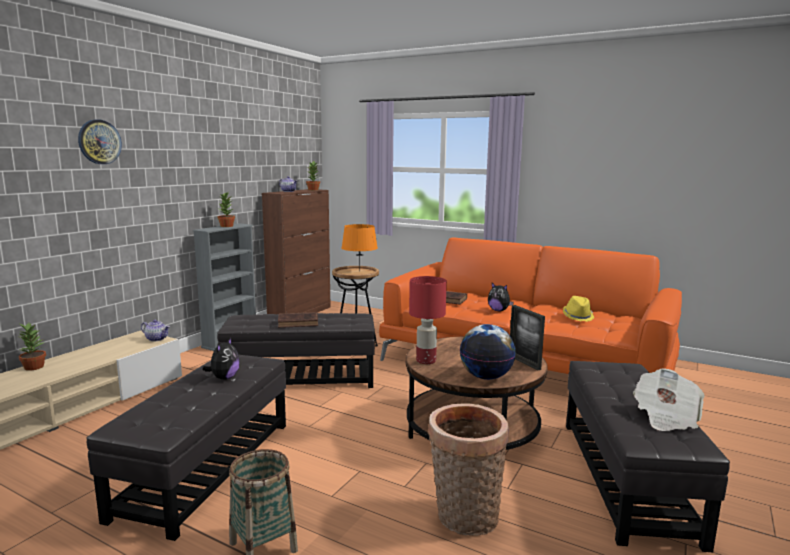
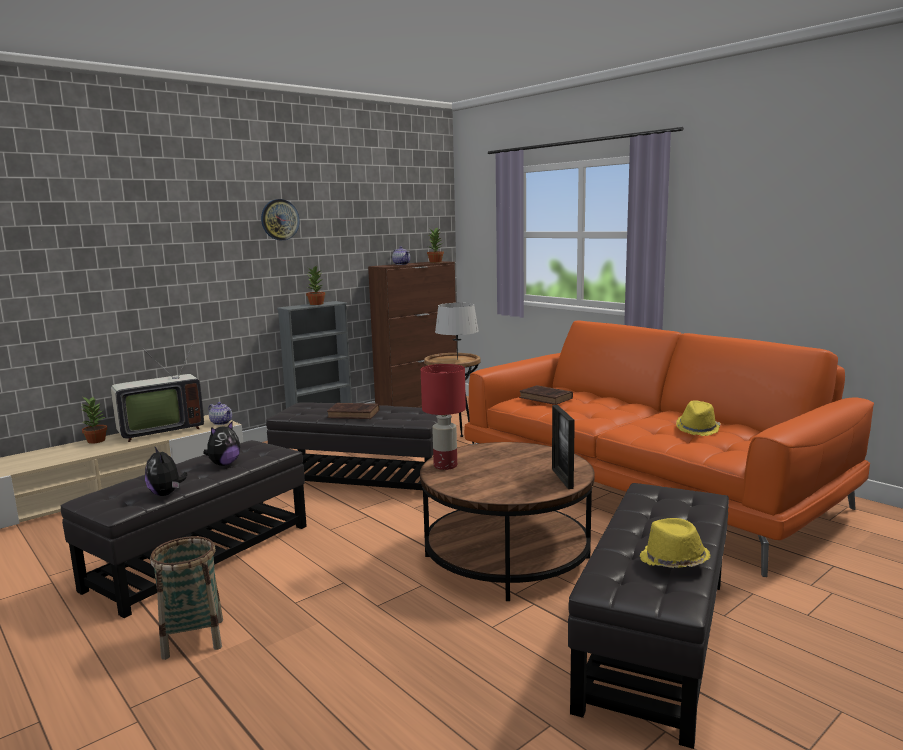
camera: 20 degrees right, 0 degrees up
wall clock [78,119,122,164] -> wall clock moved to [261,199,300,240]
orange table lamp [341,224,378,272] -> grey table lamp [435,303,479,360]
basket [428,404,509,536] -> none
globe [460,324,516,380] -> none
plush toy [488,283,514,311] -> plush toy moved to [145,447,187,496]
newspaper [633,368,705,431] -> yellow hat [640,518,710,568]
none -> television [111,339,204,442]

